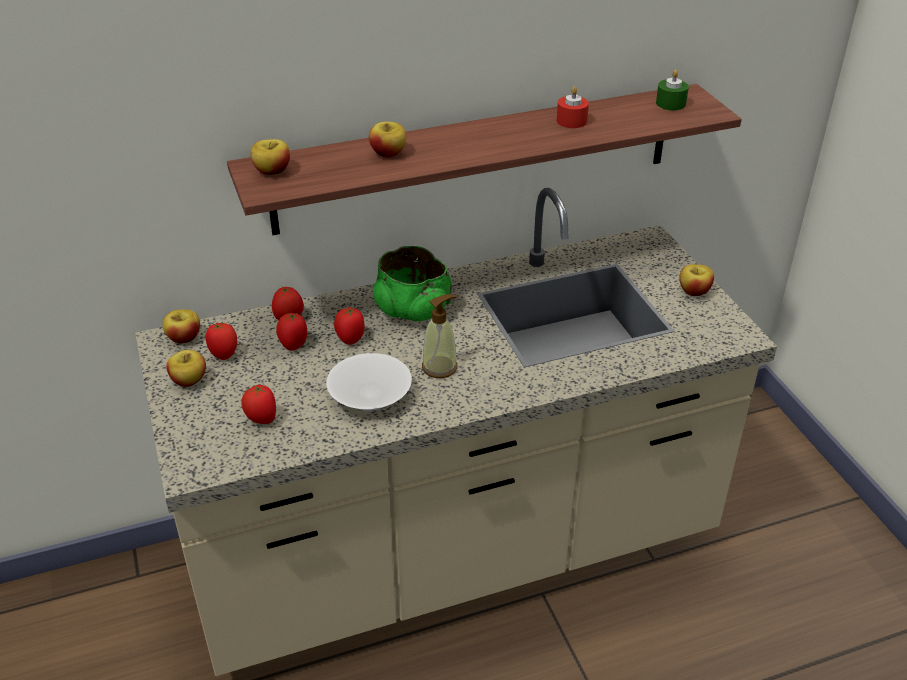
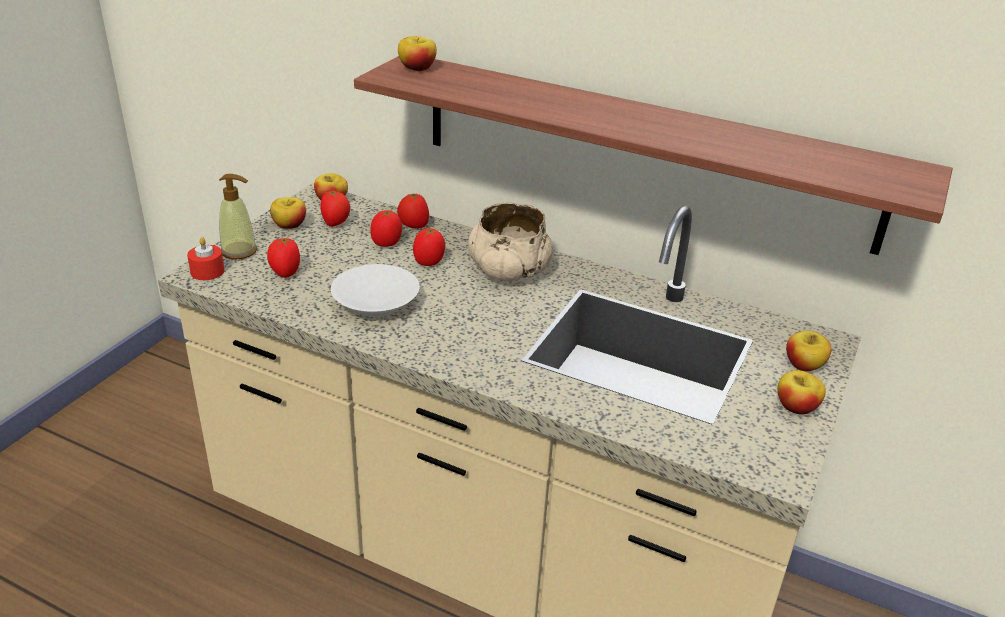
camera: 45 degrees right, 5 degrees down
apple [369,122,406,158] -> apple moved to [786,330,831,371]
green bowl [373,246,452,321] -> beige bowl [468,203,553,281]
soap dispenser [422,294,458,378] -> soap dispenser moved to [219,174,257,259]
red candle [557,86,589,128] -> red candle moved to [187,237,224,280]
green candle [656,70,689,110] -> none

